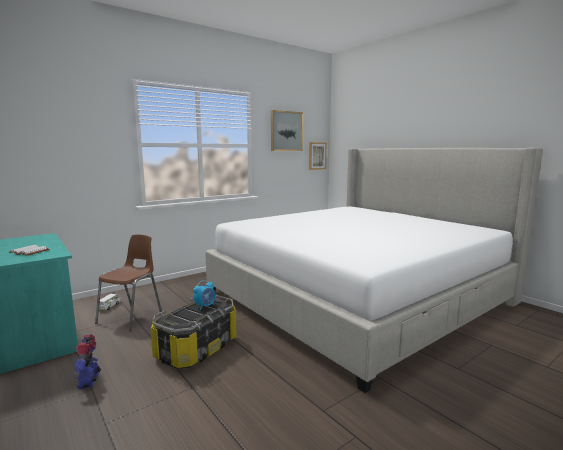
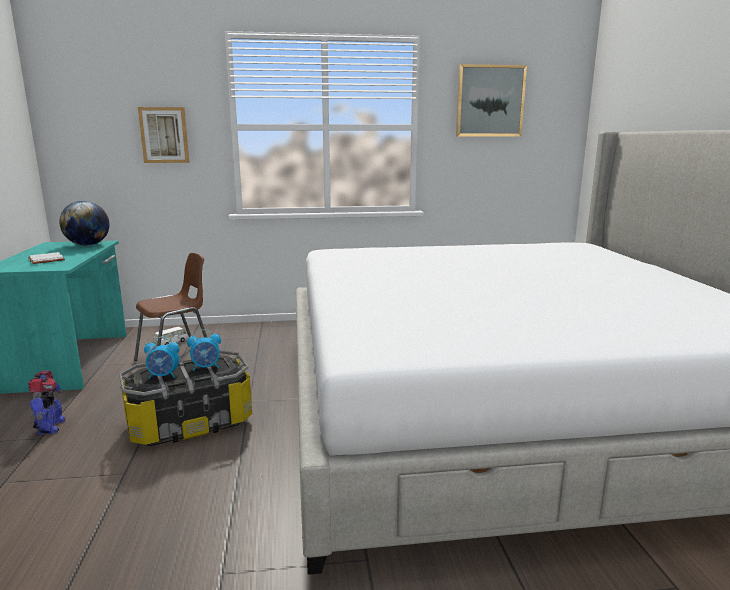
camera: 30 degrees right, 5 degrees up
toy robot [74,334,101,389] -> toy robot turned 150 degrees clockwise [28,371,66,435]
picture [309,142,327,170] -> picture moved to [138,107,190,163]
none -> globe [59,201,109,246]
none -> alarm clock [144,337,180,379]

